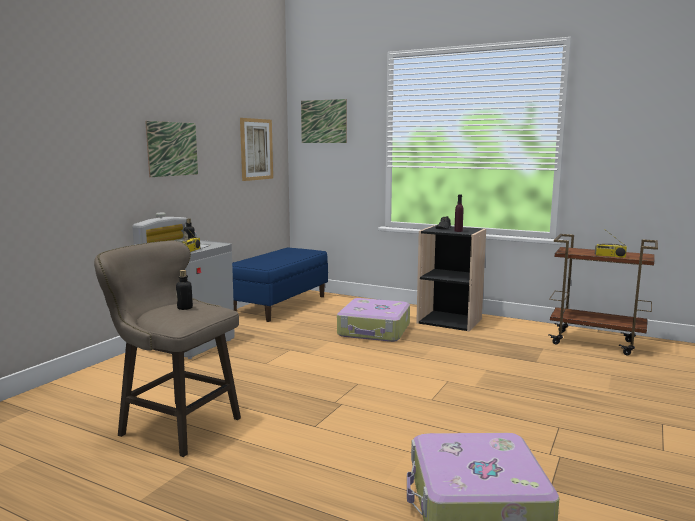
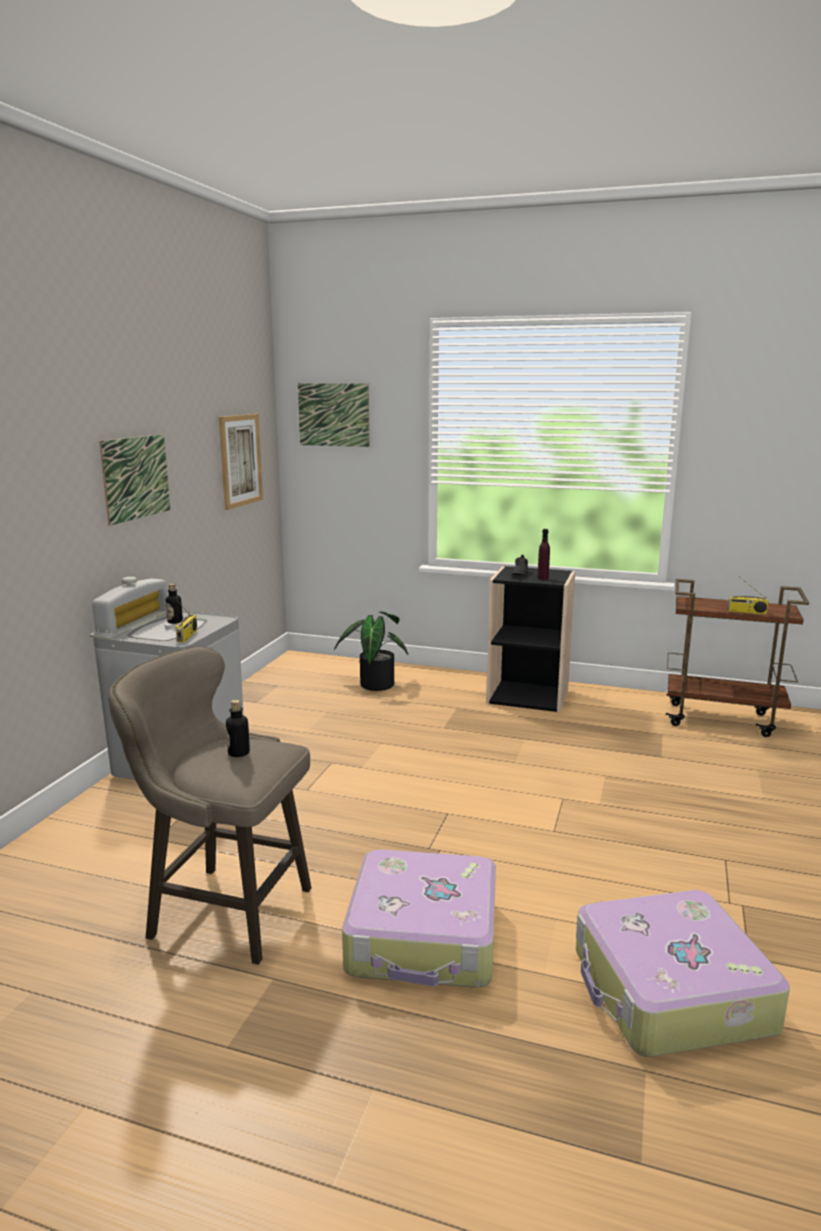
camera: 10 degrees left, 5 degrees up
blue bench [232,247,328,322] -> none
suitcase [337,298,410,342] -> suitcase moved to [342,849,496,987]
none -> potted plant [334,611,408,691]

